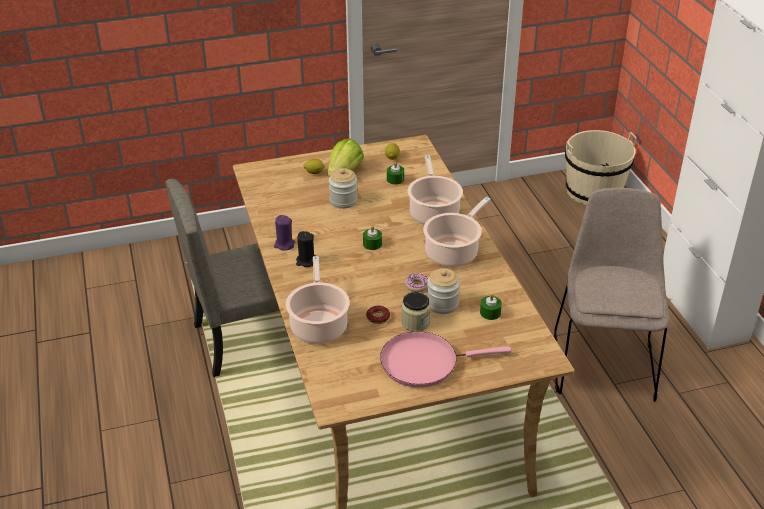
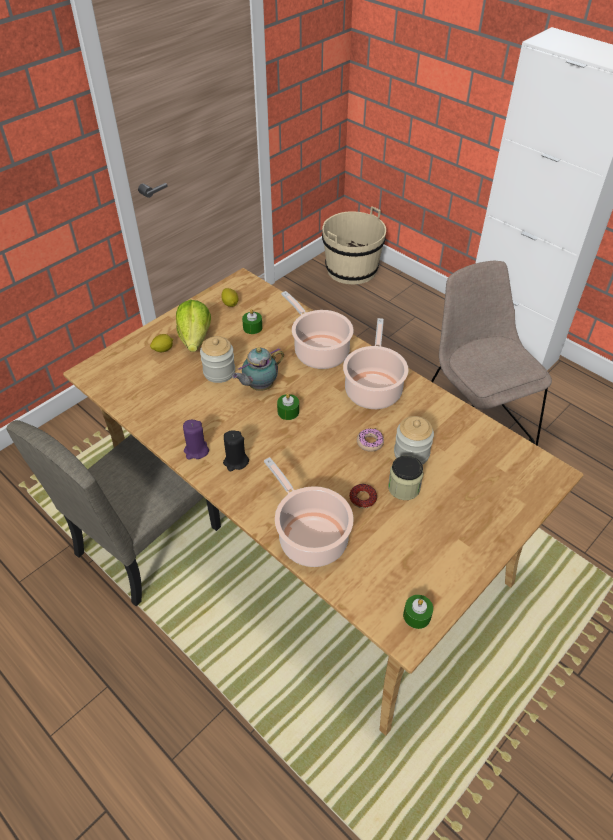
camera: 30 degrees left, 10 degrees up
pink frying pan [380,331,511,388] -> none
green candle [480,294,502,320] -> green candle moved to [403,595,433,629]
none -> teapot [232,347,284,391]

